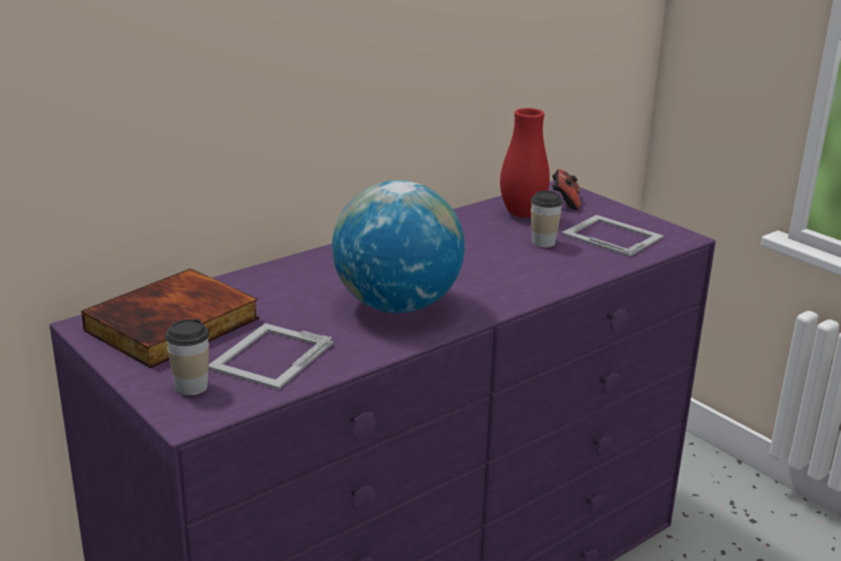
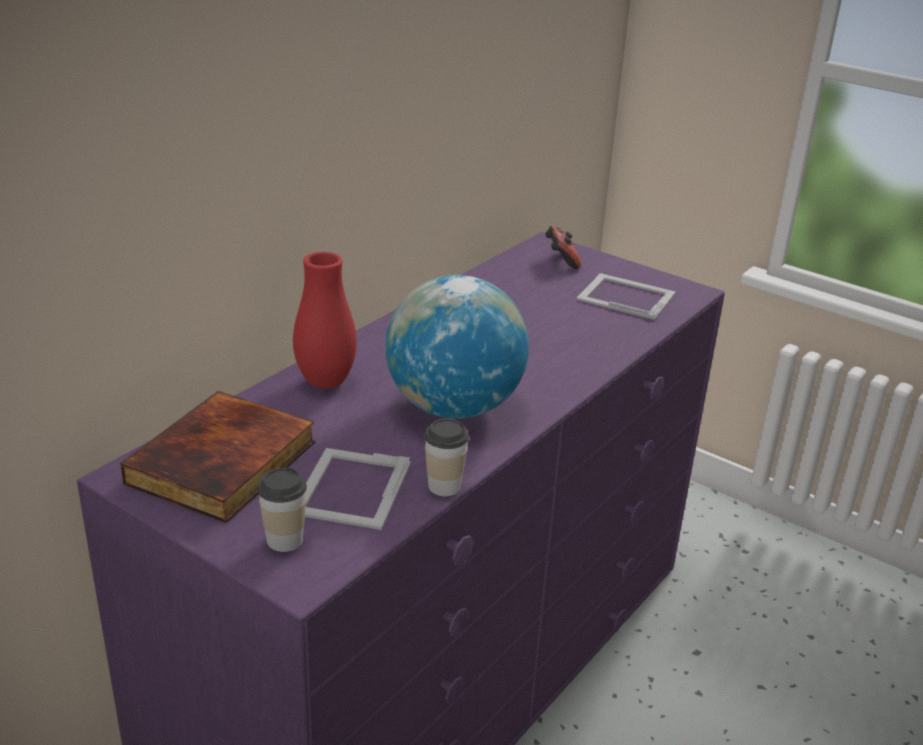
camera: 15 degrees left, 5 degrees up
red vase [500,108,550,218] -> red vase moved to [293,252,357,389]
cup [531,191,563,247] -> cup moved to [424,418,469,496]

